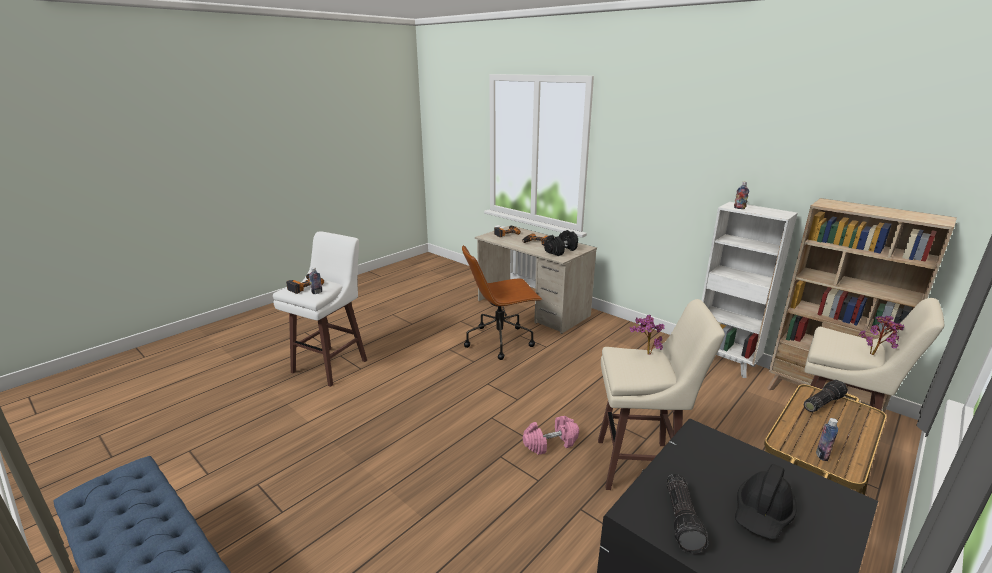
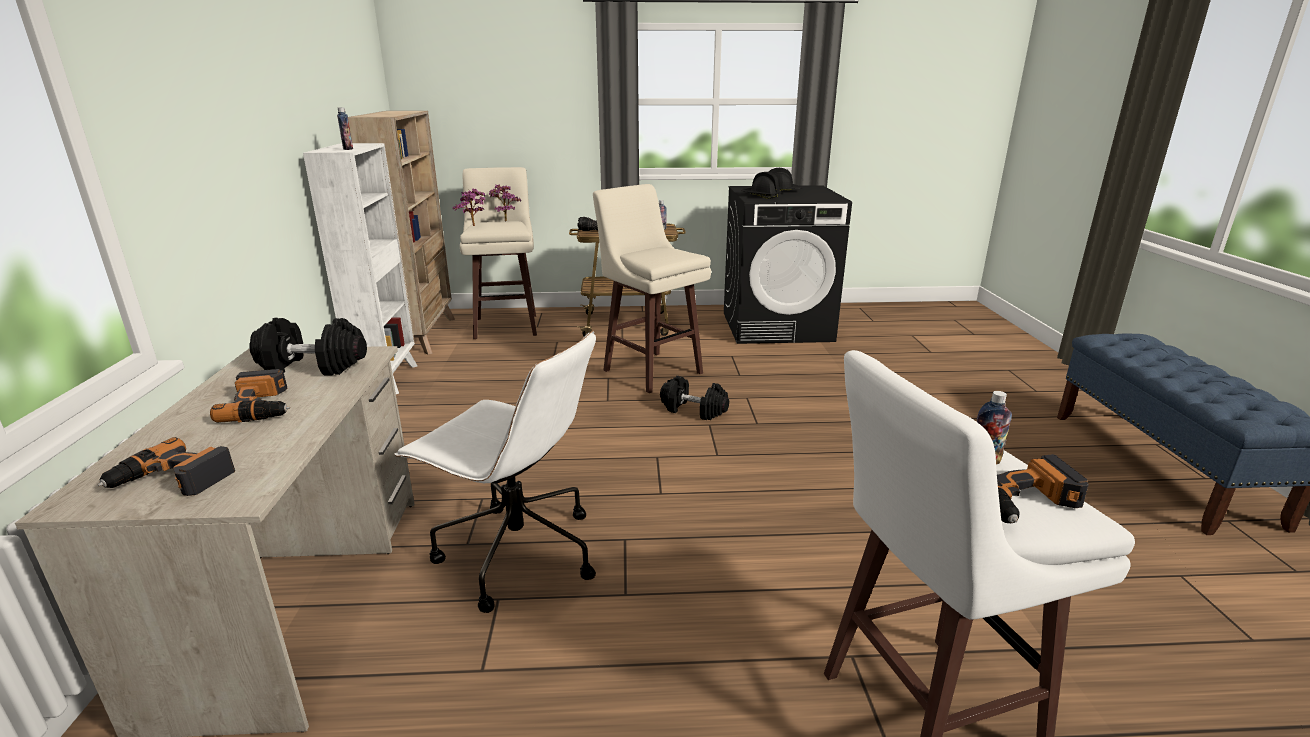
camera: 135 degrees left, 0 degrees up
brown office chair [462,245,542,360] -> white office chair [394,331,596,613]
pink dumbbell [523,416,579,455] -> black dumbbell [660,376,729,420]
potted plant [630,315,665,355] -> potted plant moved to [452,189,485,226]
flashlight [667,474,708,554] -> none
none -> black hard hat [741,172,781,199]

